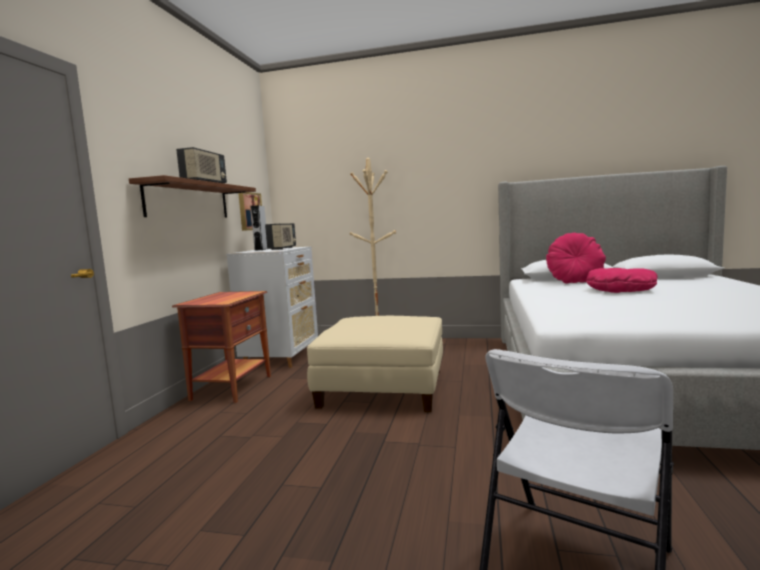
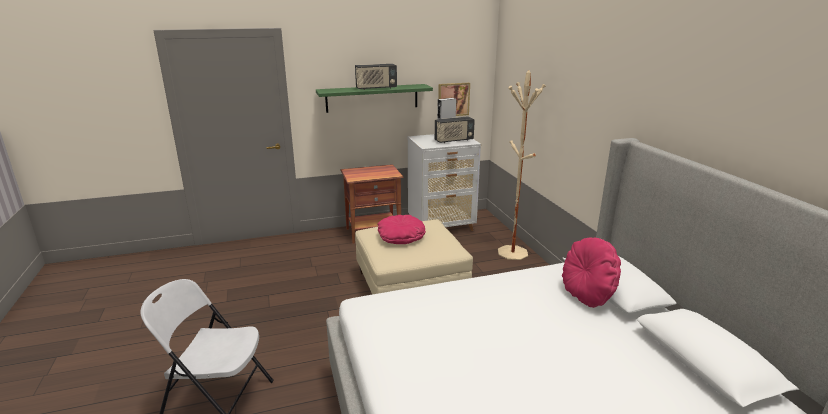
camera: 60 degrees right, 15 degrees up
brown shelf [129,175,256,218] -> green shelf [316,84,433,113]
pink pillow [586,268,658,293] -> pink pillow moved to [377,215,426,244]

